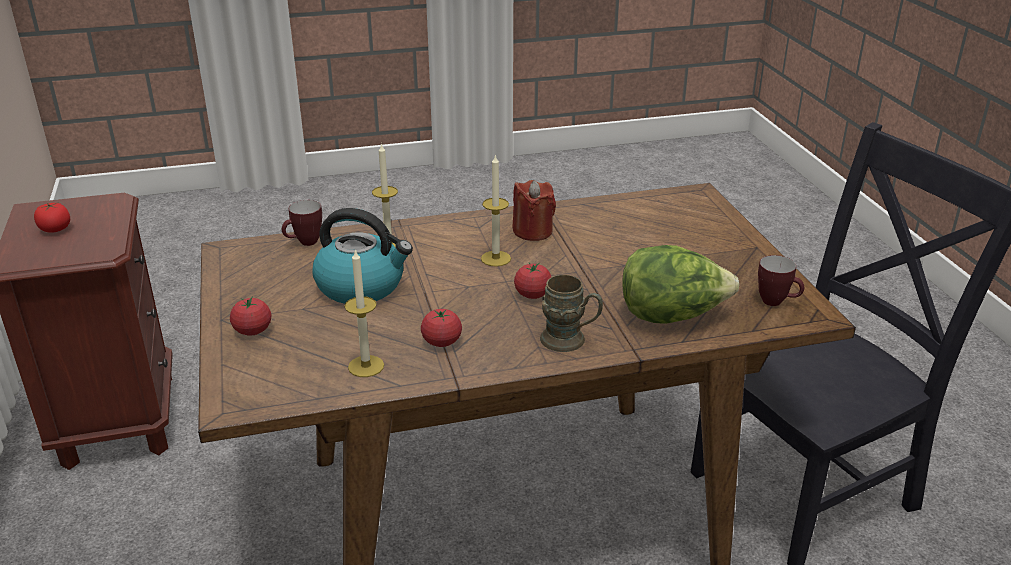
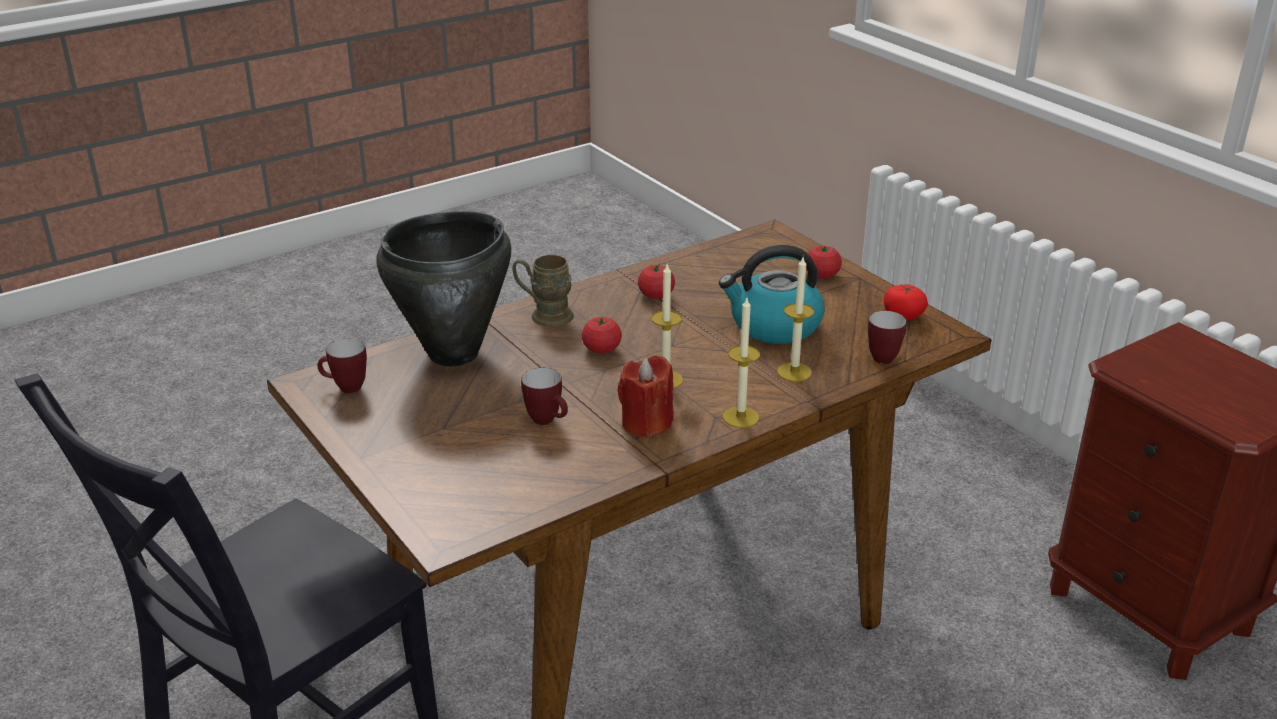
camera: 160 degrees right, 0 degrees up
tomato [34,202,70,233] -> tomato moved to [884,285,928,320]
candle [344,249,384,377] -> candle moved to [723,298,760,428]
lettuce [622,245,739,324] -> black cooking pot [376,211,511,366]
none -> mug [521,368,568,425]

